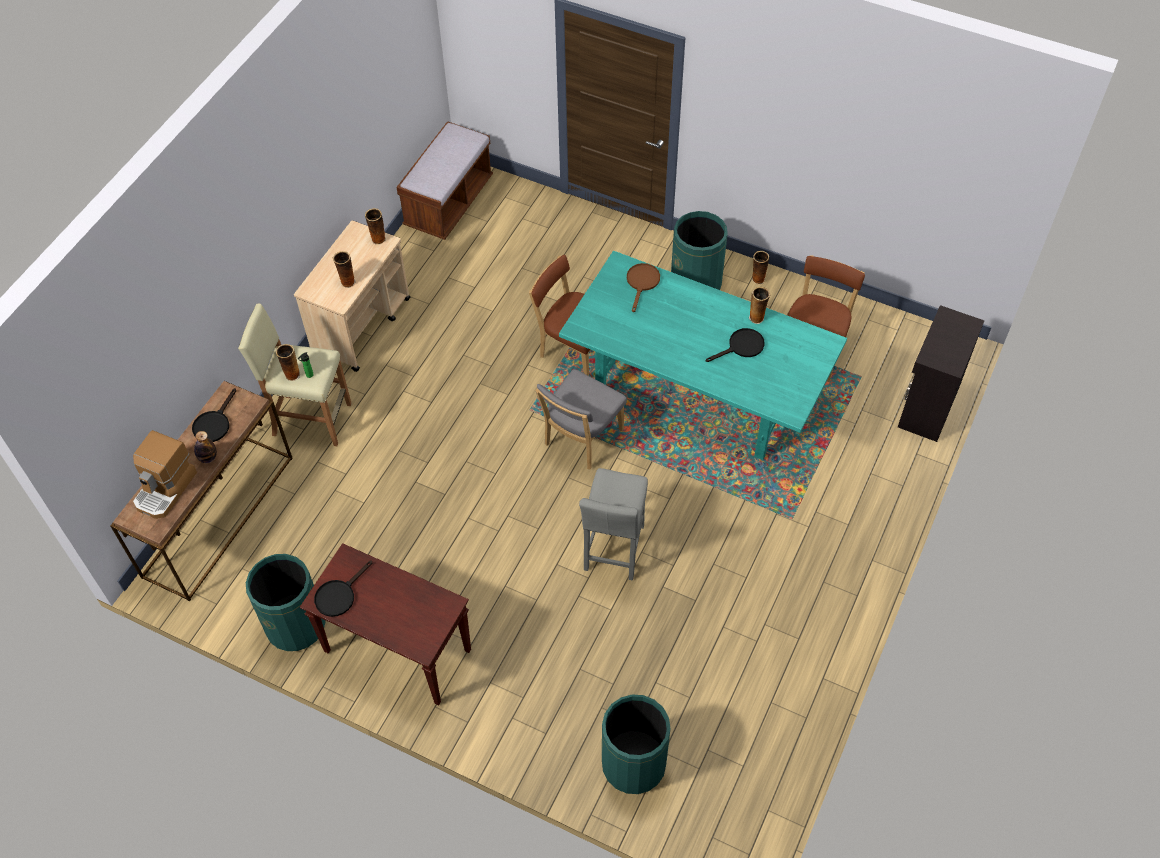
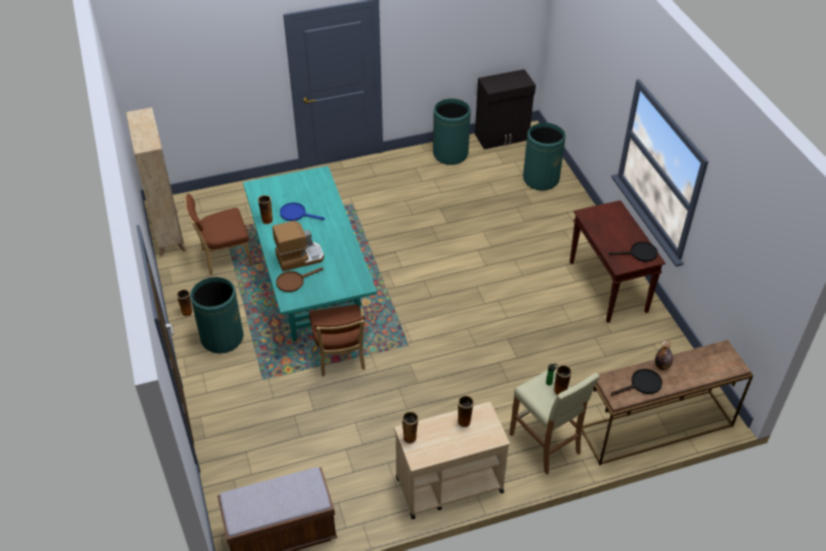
camera: 135 degrees left, 10 degrees down
coffee machine [133,430,197,519] -> coffee machine moved to [272,221,324,271]
green trash can [246,554,325,651] -> green trash can moved to [433,99,471,165]
grey chair [535,369,627,470] -> none
grey stool [579,468,648,581] -> none
black frying pan [706,328,765,362] -> blue frying pan [280,203,325,221]
black cabinet [898,305,984,442] -> black cabinet moved to [475,69,536,149]
none -> beige bookcase [126,107,187,257]

